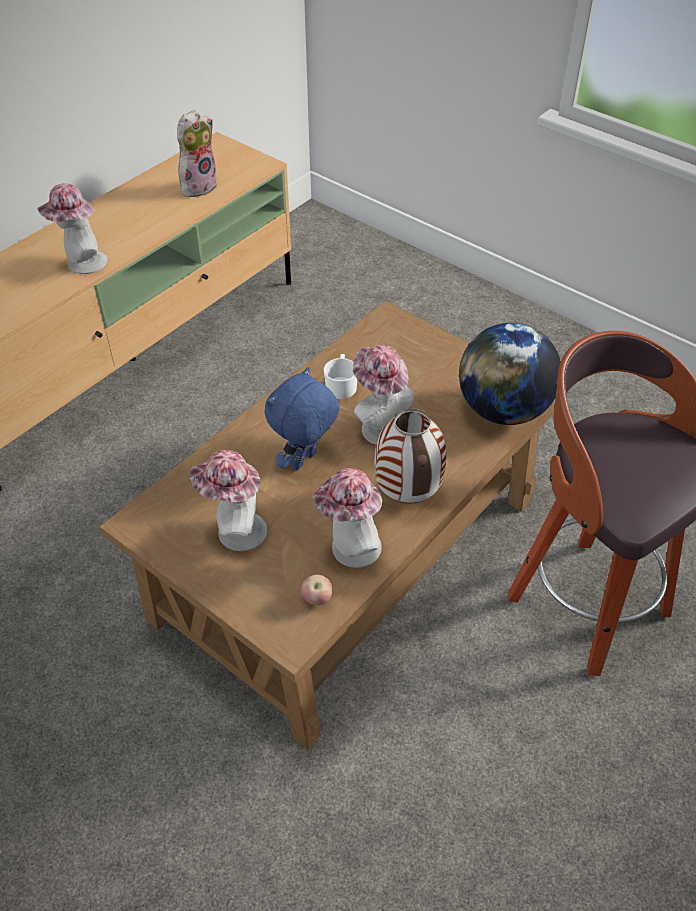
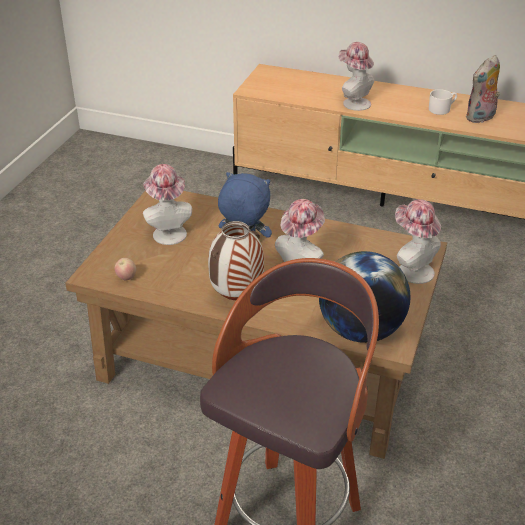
camera: 70 degrees right, 10 degrees down
plush toy [177,110,217,197] -> plush toy turned 120 degrees clockwise [465,55,500,124]
hat [313,468,382,568] -> hat moved to [395,199,441,284]
white mug [324,354,357,399] -> white mug moved to [429,89,457,115]

